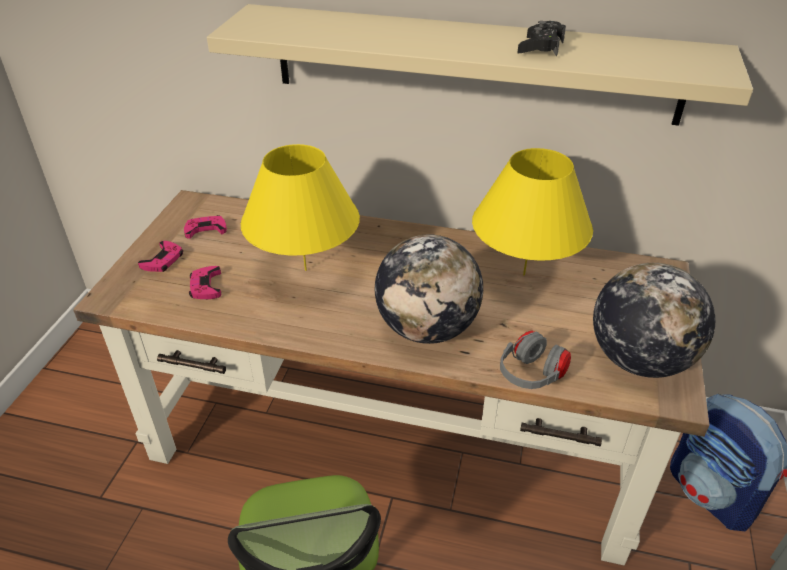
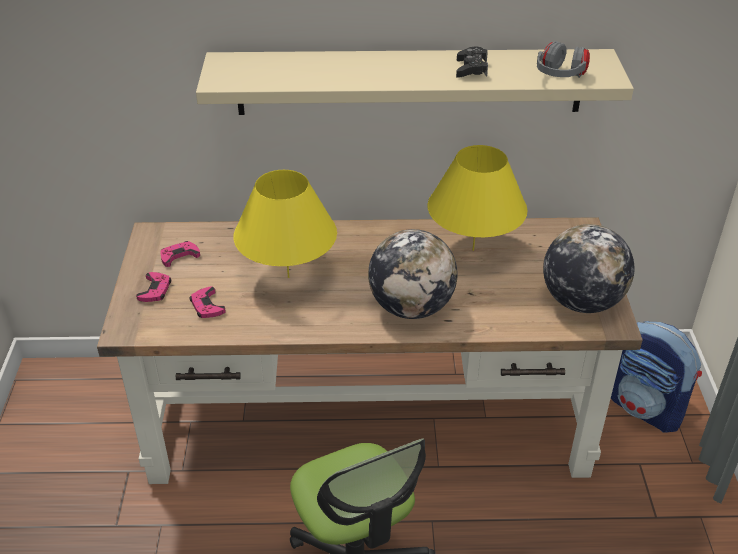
camera: 15 degrees left, 0 degrees up
grey headphones [500,330,571,389] -> grey headphones moved to [537,41,590,78]

